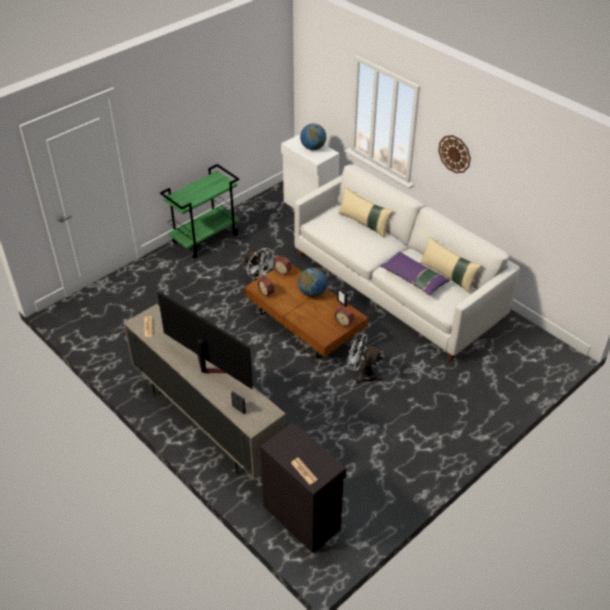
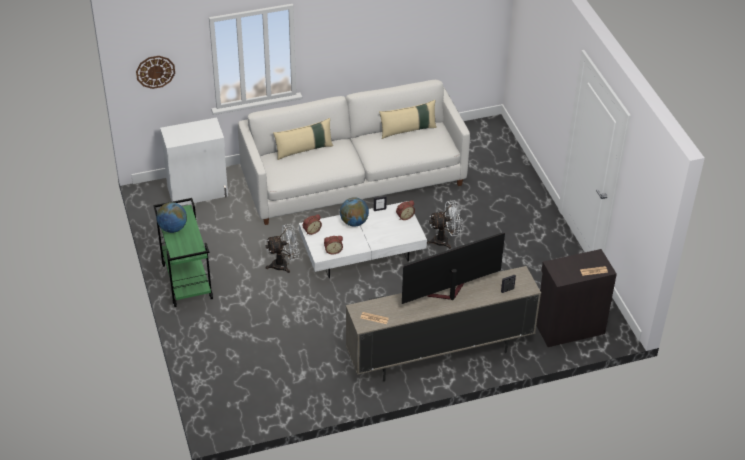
camera: 65 degrees left, 0 degrees up
brown coffee table [245,264,368,359] -> white coffee table [299,201,427,278]
globe [300,124,326,150] -> globe moved to [156,202,187,233]
white fan [346,332,383,384] -> white fan turned 150 degrees counterclockwise [427,201,463,249]
purple pillow [380,252,450,296] -> none
wall clock [438,135,471,173] -> wall clock moved to [136,56,175,89]

